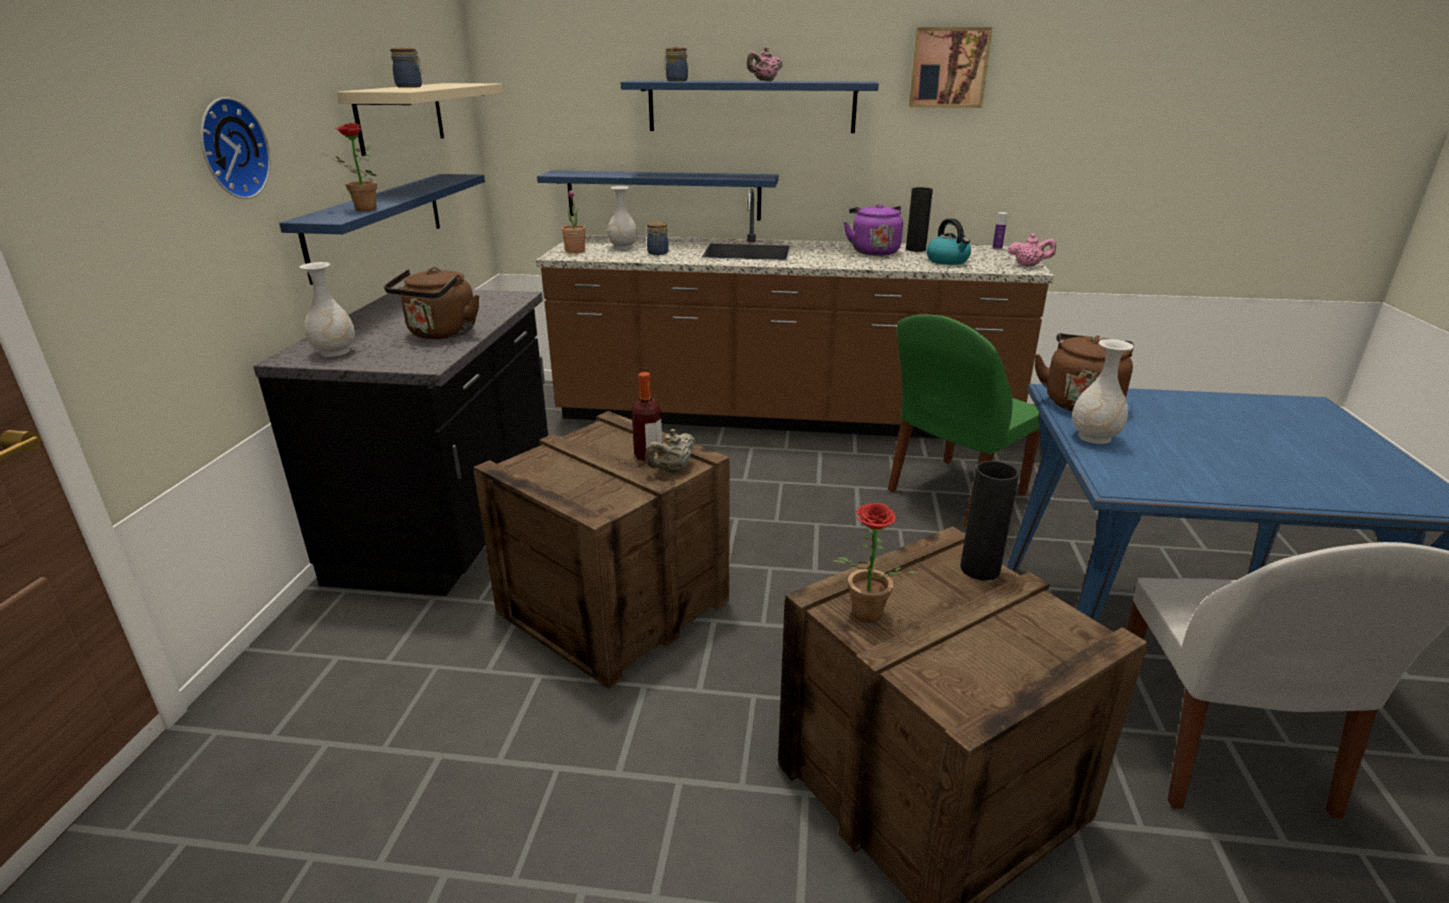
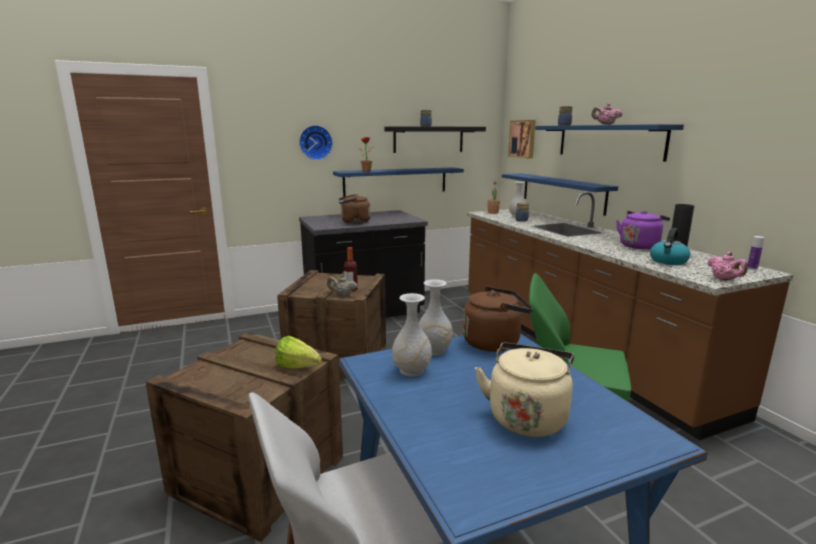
camera: 60 degrees right, 10 degrees down
white vase [299,262,355,357] -> white vase moved to [392,293,432,376]
beige shelf [337,83,503,156] -> black shelf [384,126,486,153]
potted plant [833,503,918,623] -> none
picture [909,27,993,108] -> picture moved to [508,120,536,158]
black vase [960,461,1019,580] -> lettuce [275,336,322,368]
none -> beige kettle [475,343,574,437]

